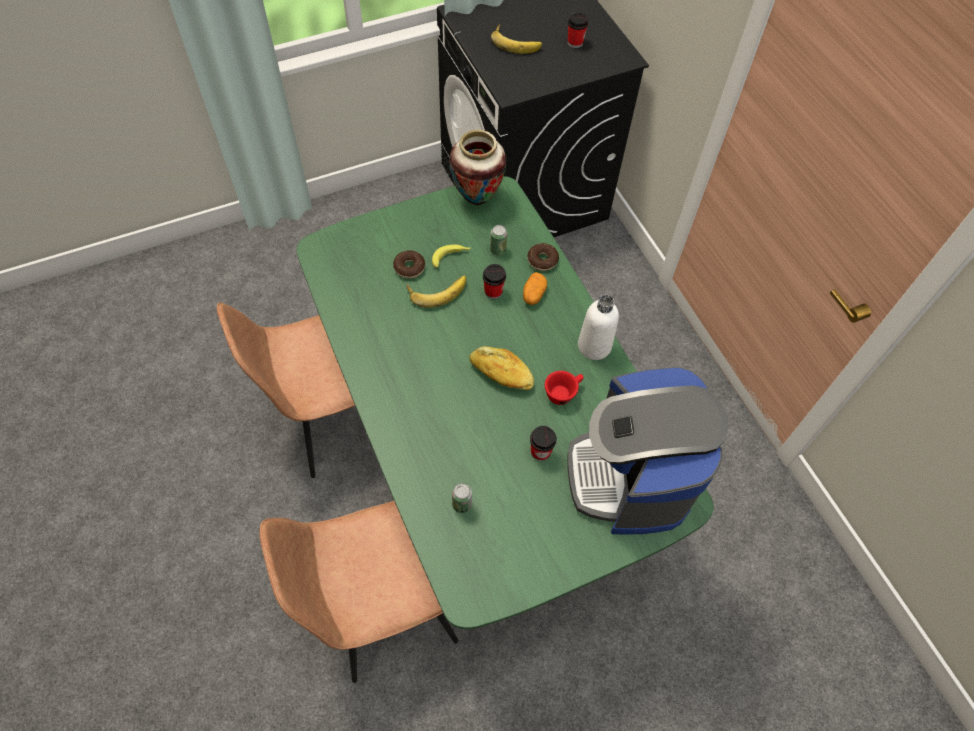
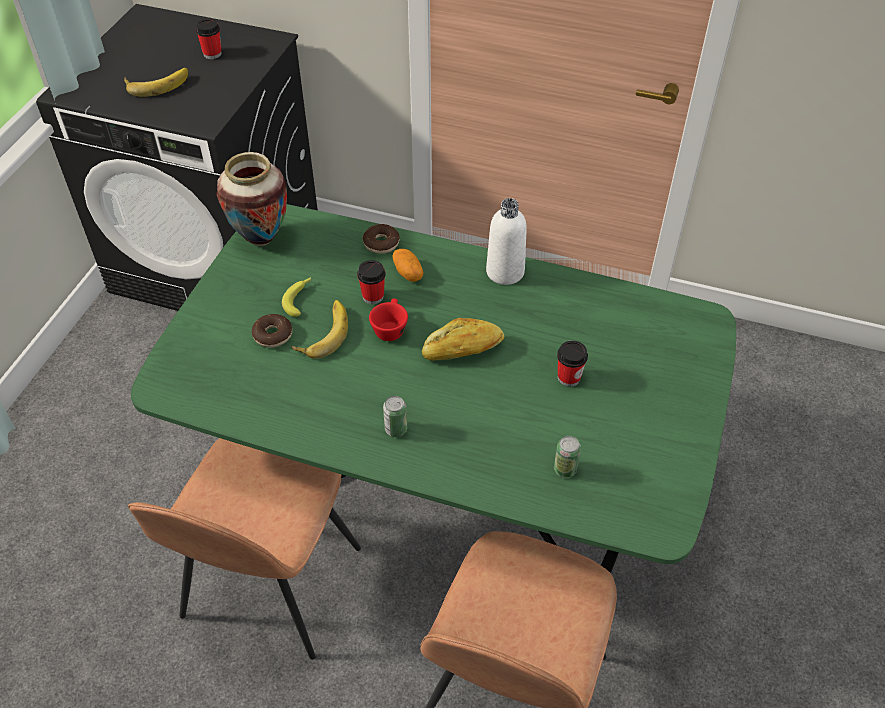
camera: 45 degrees left, 10 degrees down
can [490,225,507,255] -> can moved to [383,396,407,437]
red cup [545,371,584,405] -> red cup moved to [369,298,408,341]
coffee machine [567,367,728,535] -> none

